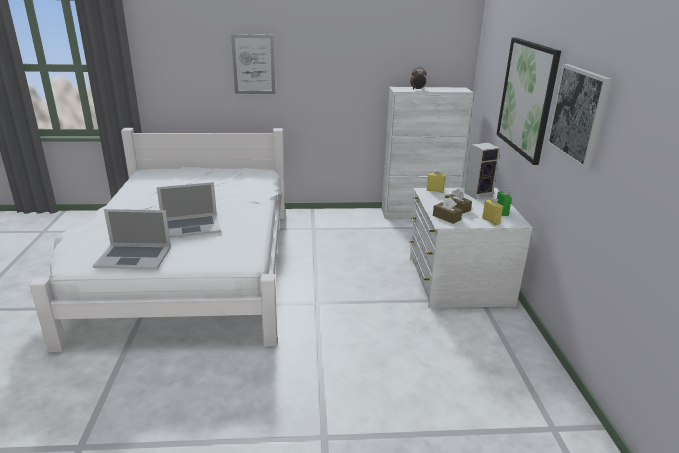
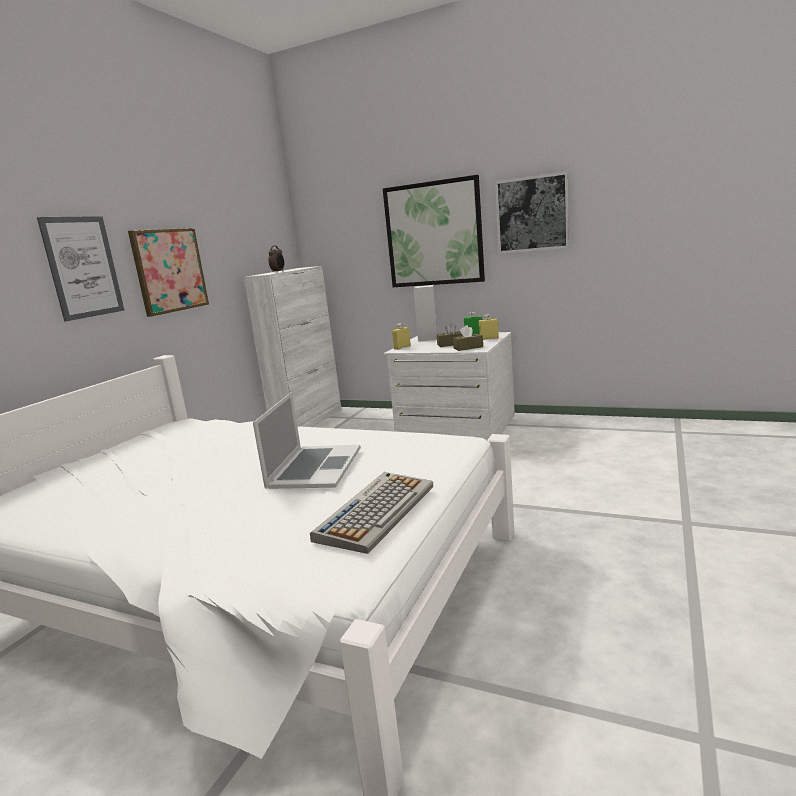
camera: 60 degrees left, 10 degrees down
laptop [93,209,171,269] -> keyboard [310,472,433,554]
none -> picture [128,228,209,317]

